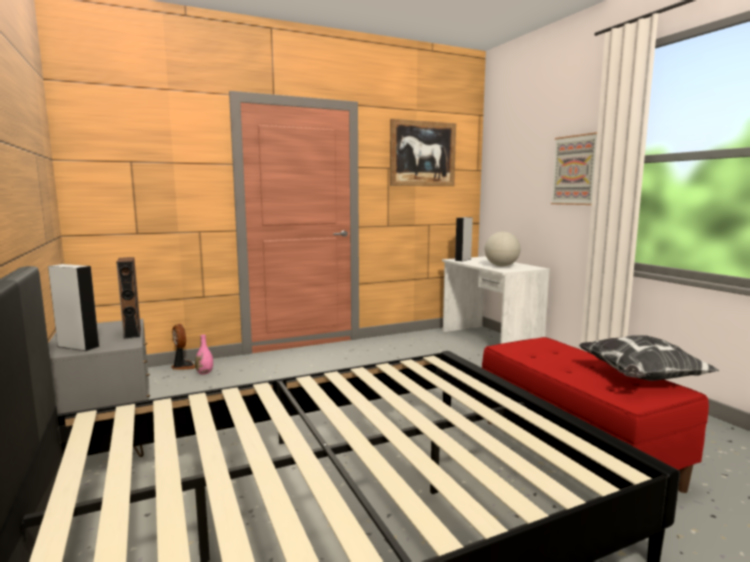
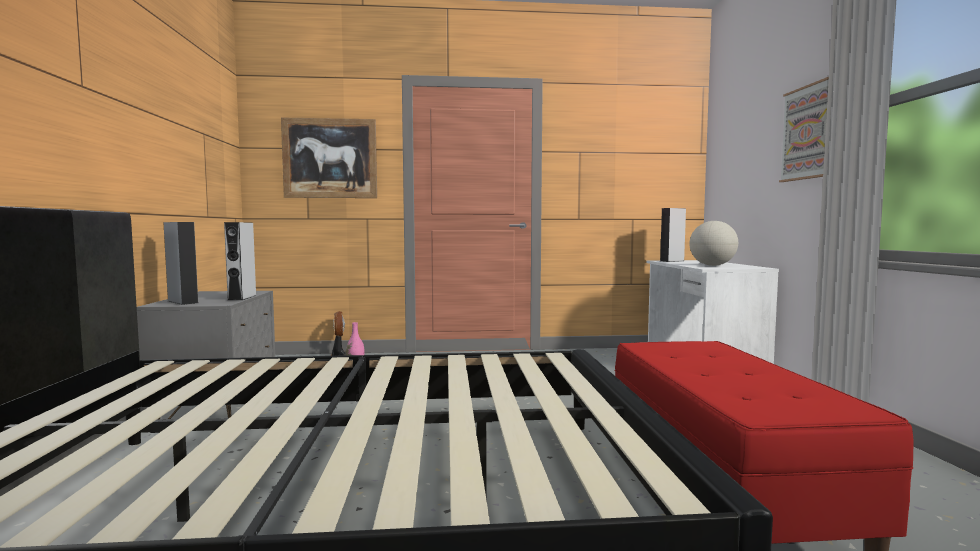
camera: 20 degrees right, 5 degrees down
brown speaker [116,257,141,339] -> grey speaker [224,222,256,300]
picture [390,119,456,186] -> picture moved to [281,117,377,198]
pillow [579,335,719,381] -> none

